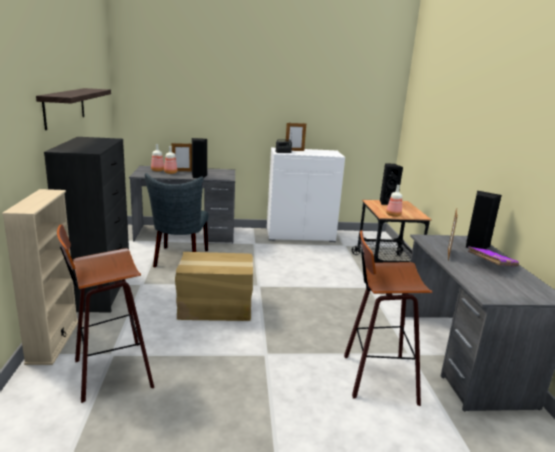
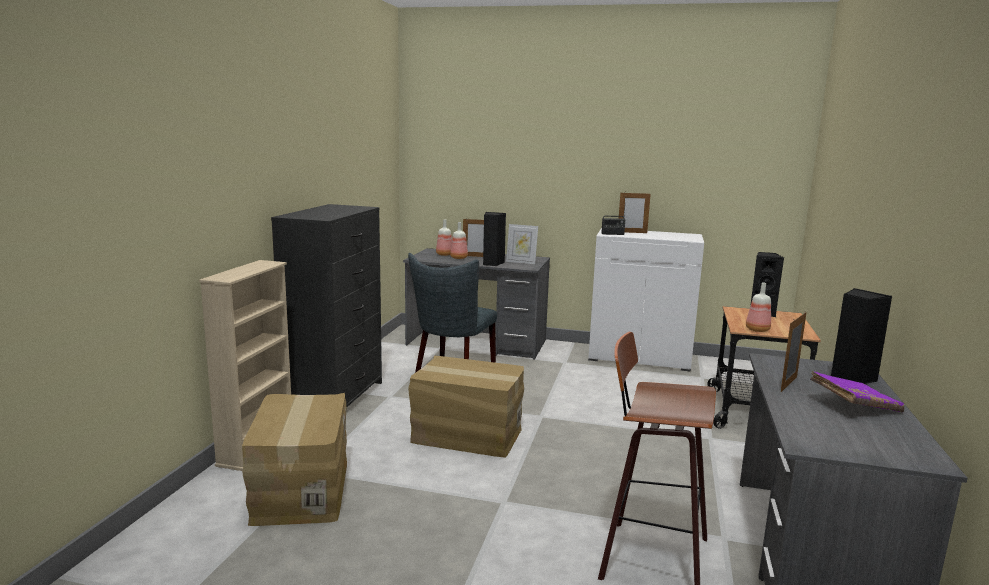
camera: 20 degrees right, 5 degrees down
shelf [36,88,111,130] -> none
stool [57,225,154,403] -> cardboard box [242,393,347,526]
none -> picture frame [506,224,538,264]

